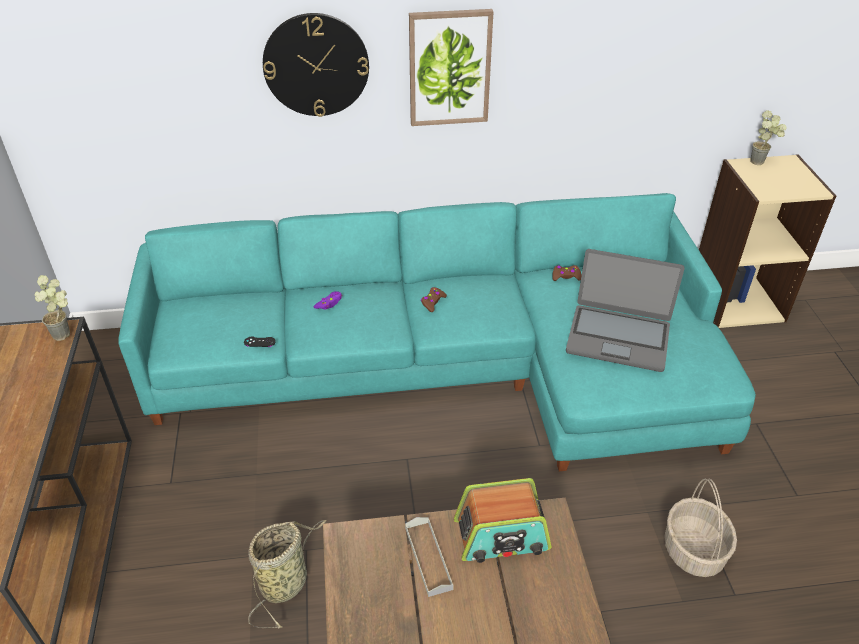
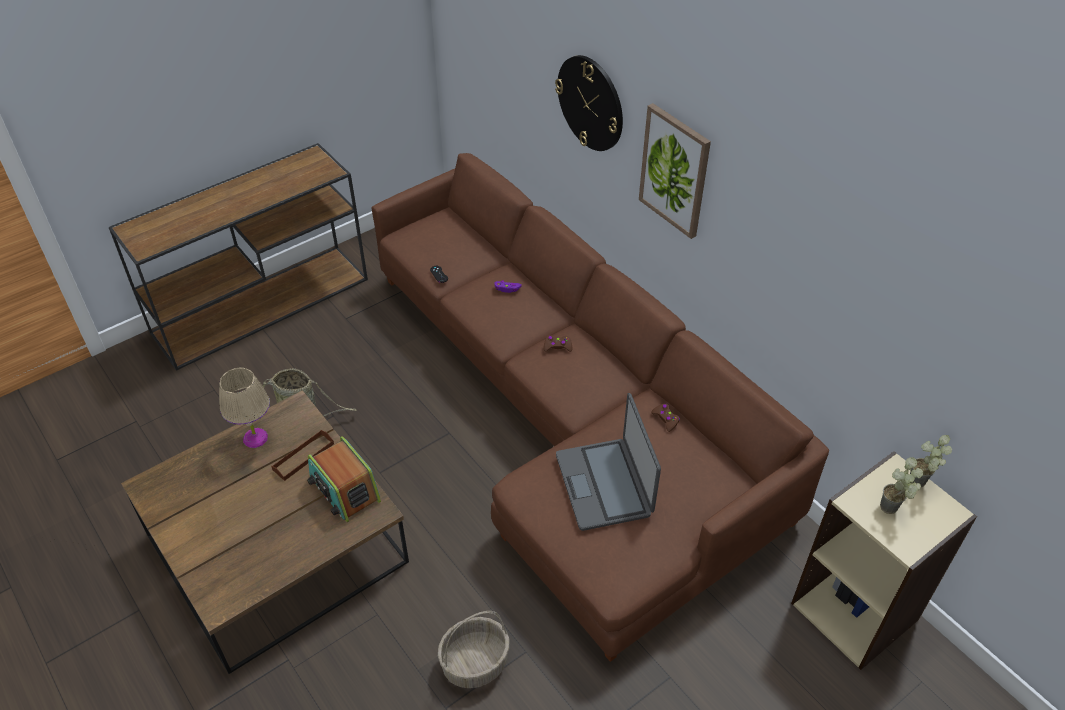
camera: 60 degrees right, 5 degrees up
potted plant [35,275,70,341] -> potted plant moved to [880,457,923,514]
turquoise sofa [118,193,756,471] -> brown sofa [371,153,829,662]
grey tray [405,517,454,597] -> brown tray [271,430,334,481]
none -> beige table lamp [219,367,270,448]

